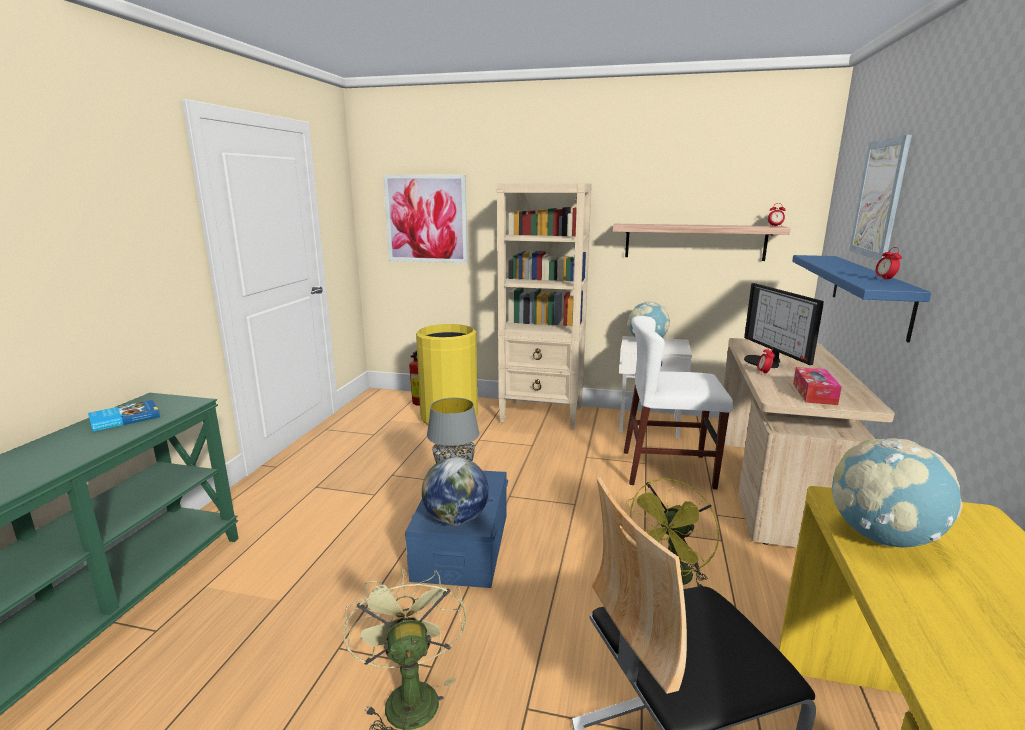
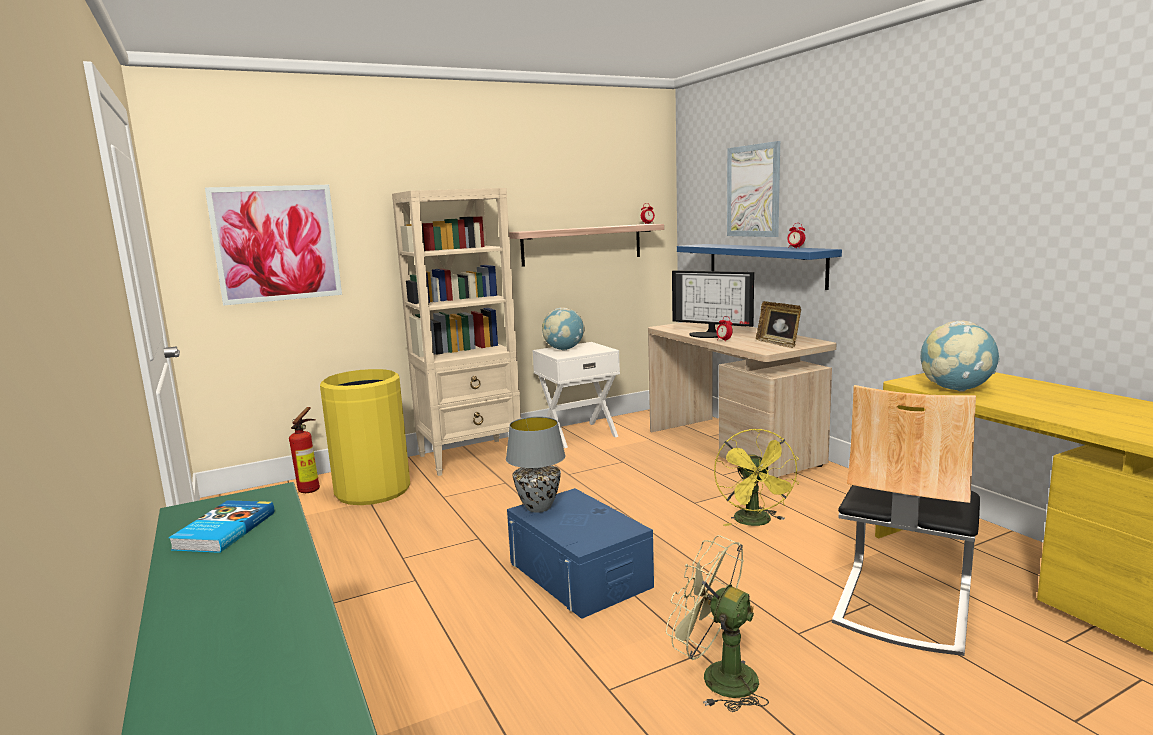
camera: 40 degrees left, 5 degrees down
globe [422,457,489,526] -> none
white chair [624,316,733,489] -> none
tissue box [793,367,842,405] -> picture frame [756,301,801,348]

